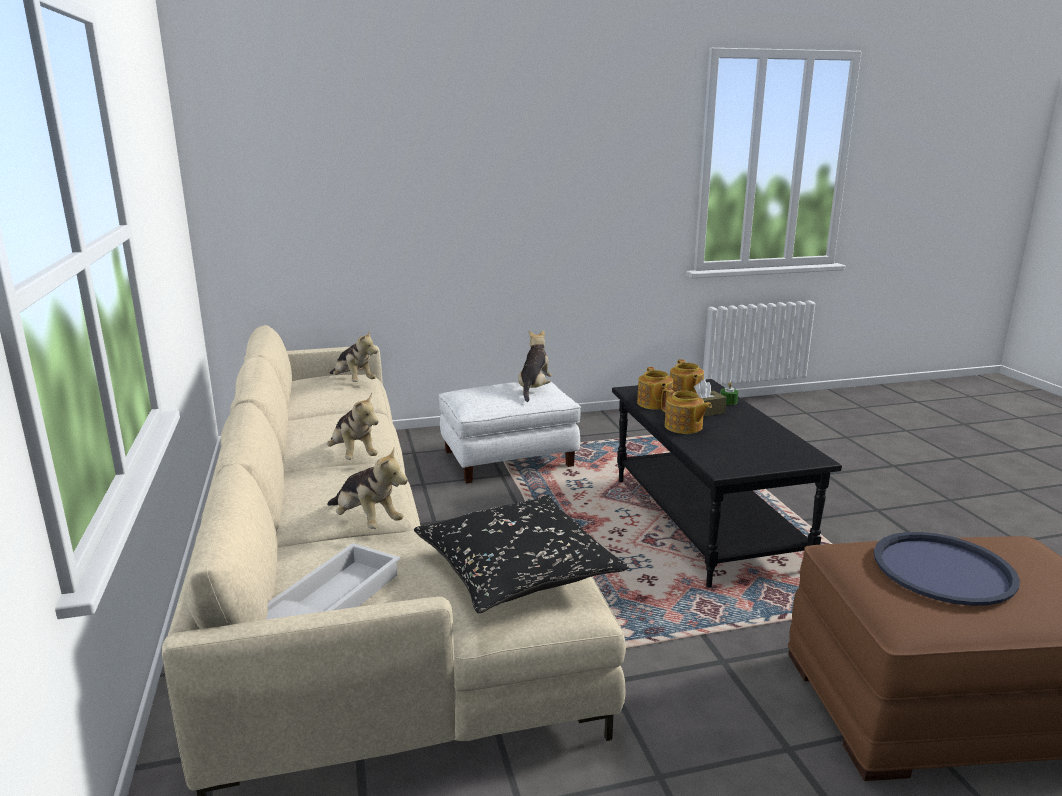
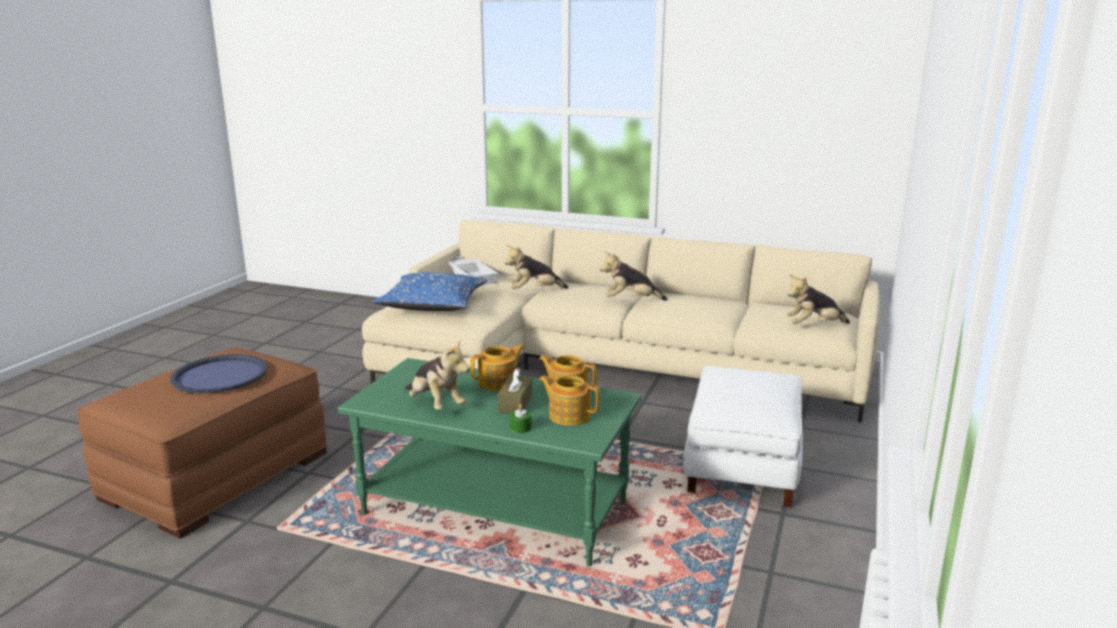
camera: 125 degrees right, 0 degrees up
black pillow [414,495,629,613] -> blue pillow [372,272,487,311]
plush toy [518,330,553,402] -> plush toy moved to [405,340,470,410]
black coffee table [612,379,842,587] -> green coffee table [338,358,641,566]
teapot [661,388,712,434] -> teapot turned 150 degrees clockwise [470,345,524,391]

